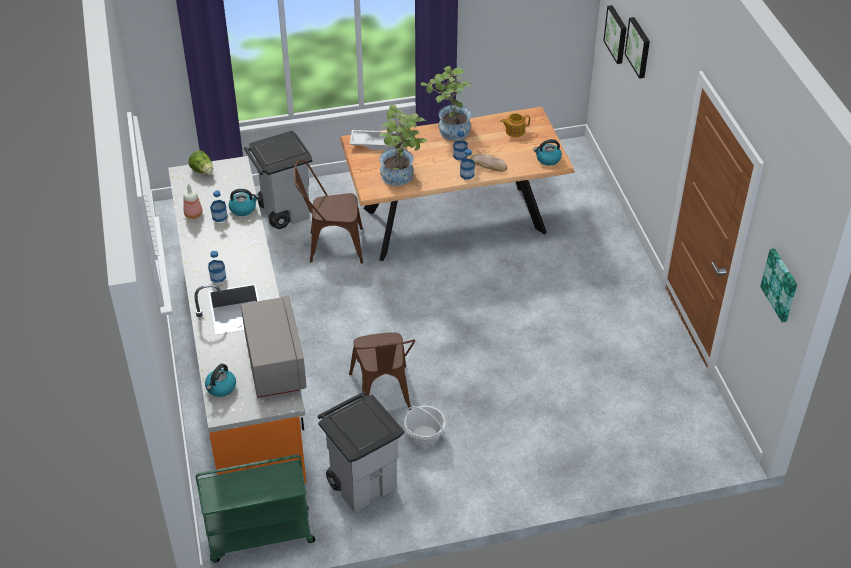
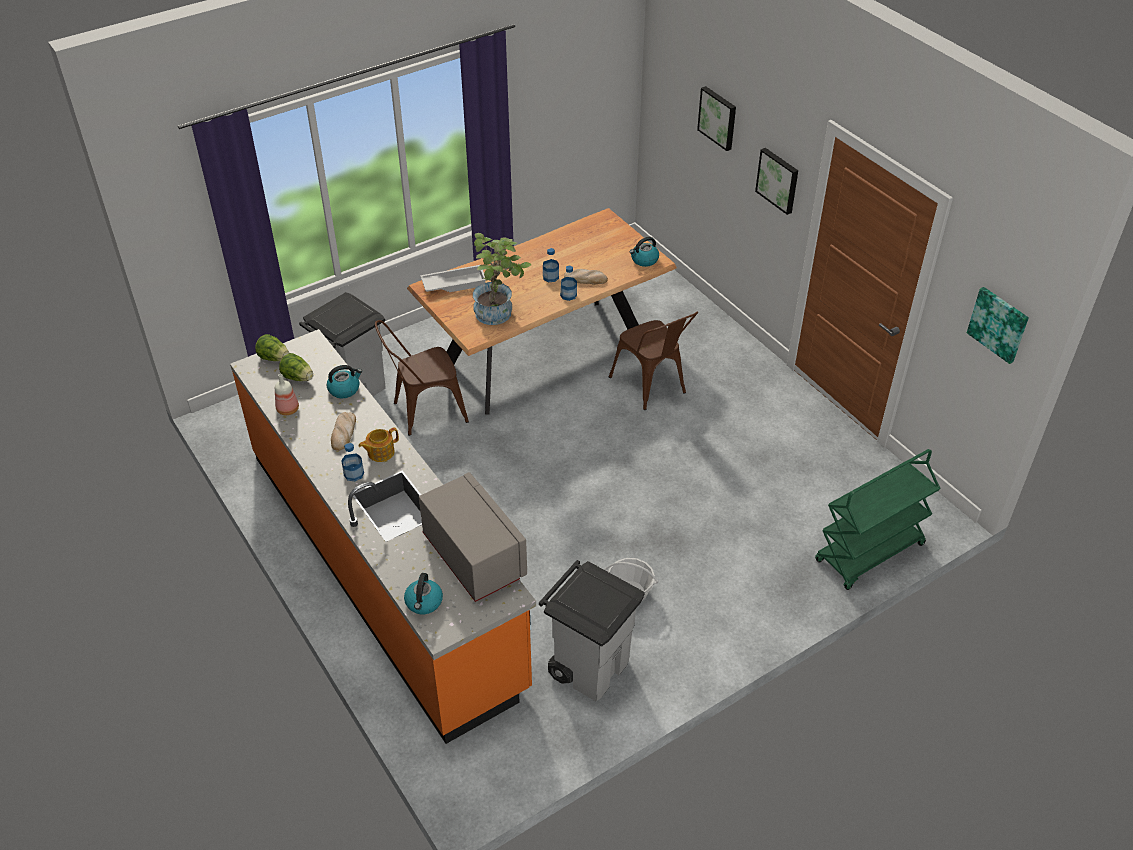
camera: 20 degrees left, 0 degrees up
green cart [196,455,315,563] -> green cart moved to [815,449,940,590]
bottle [210,190,227,222] -> none
brown chair [349,332,415,410] -> brown chair moved to [609,312,698,410]
potted plant [421,66,472,141] -> none
teapot [500,113,530,137] -> teapot moved to [359,427,399,462]
picture [603,5,627,64] -> picture moved to [755,148,798,215]
none -> lettuce [279,353,313,381]
none -> bread [331,412,356,451]

